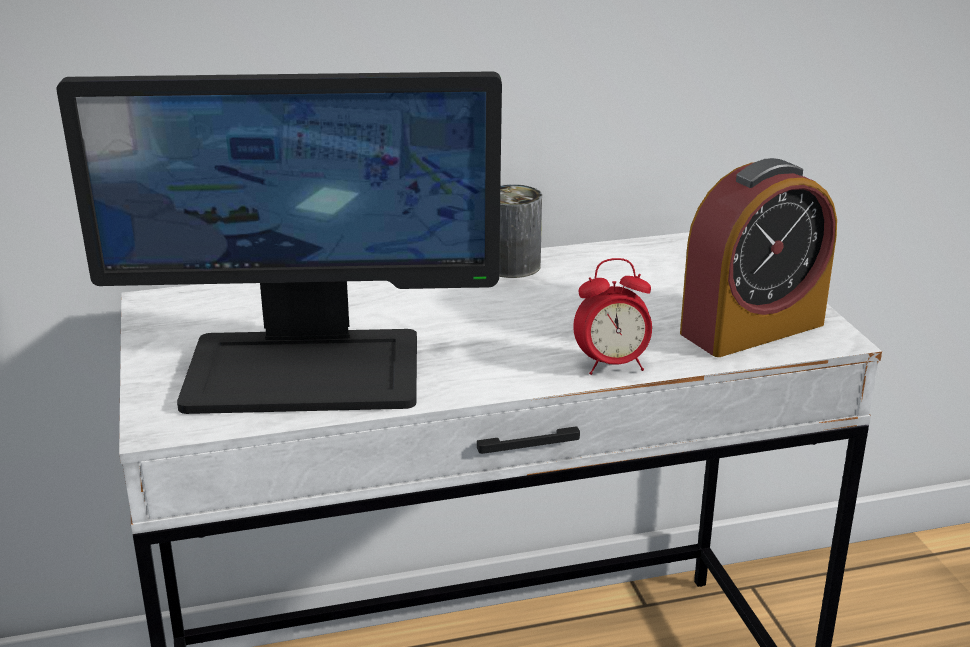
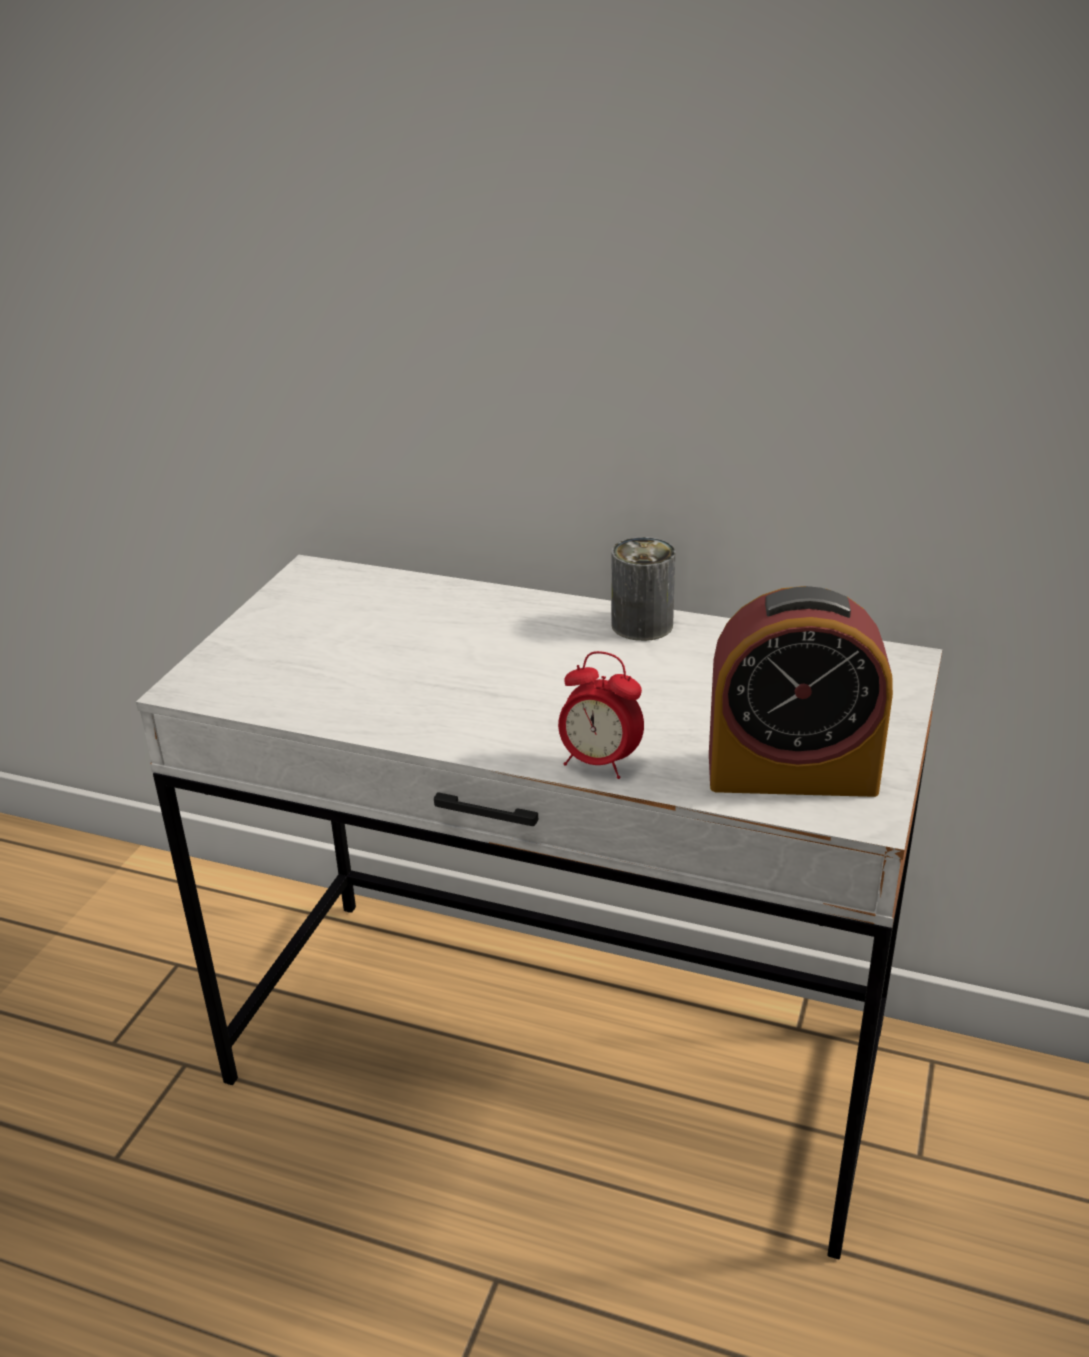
camera: 35 degrees right, 5 degrees up
monitor [56,72,502,414] -> none

